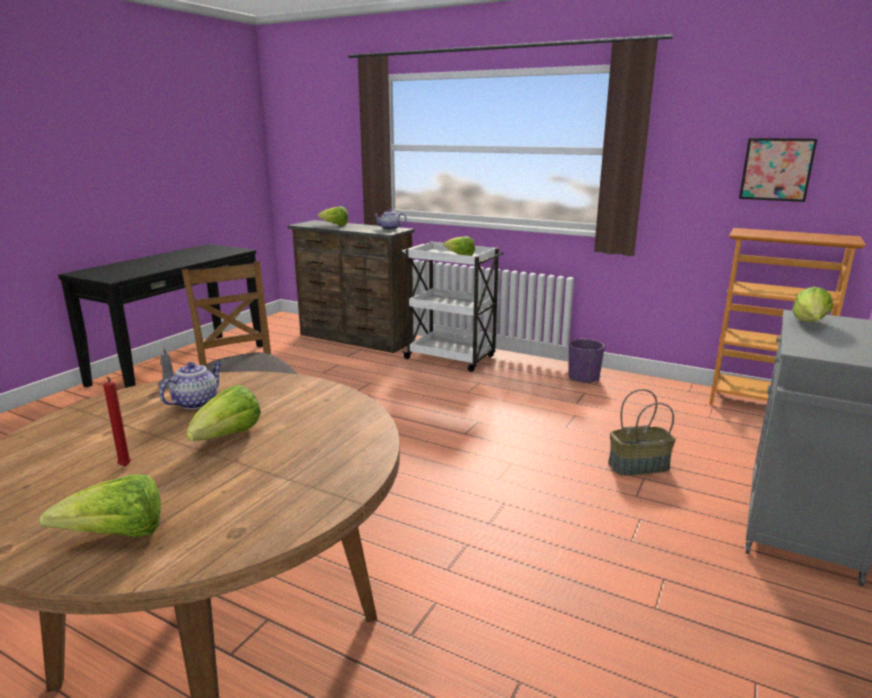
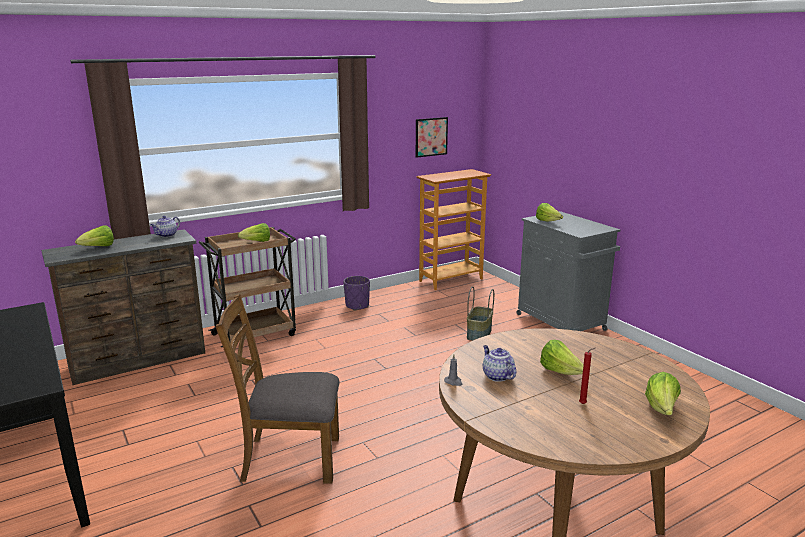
camera: 60 degrees left, 0 degrees up
white cart [401,241,505,372] -> brown cart [199,227,296,347]

